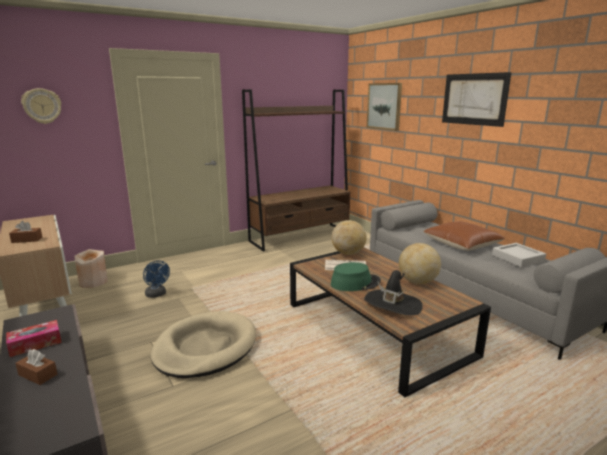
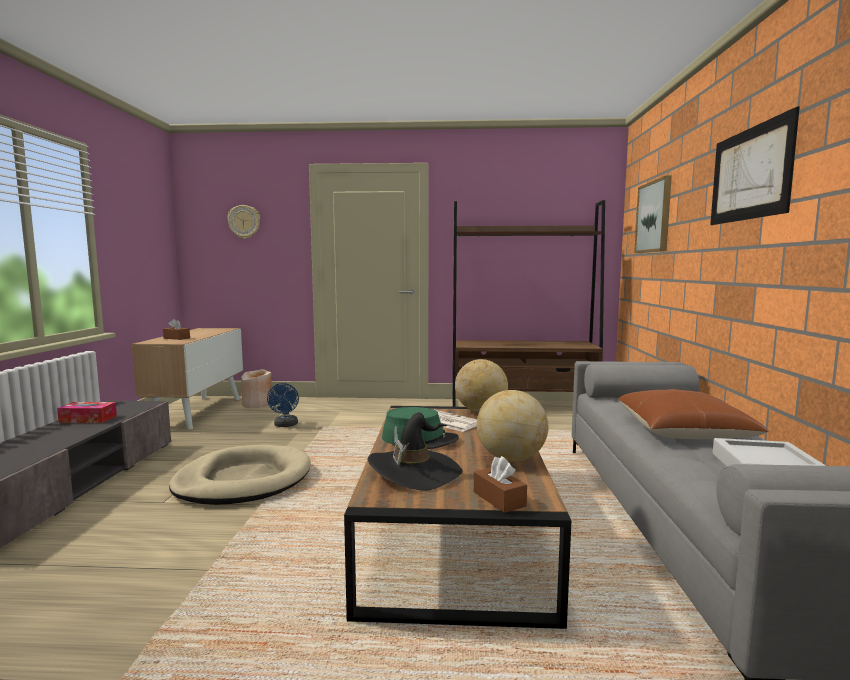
camera: 35 degrees right, 10 degrees down
brown tissue box [15,349,57,385] -> brown tissue box moved to [474,456,527,513]

